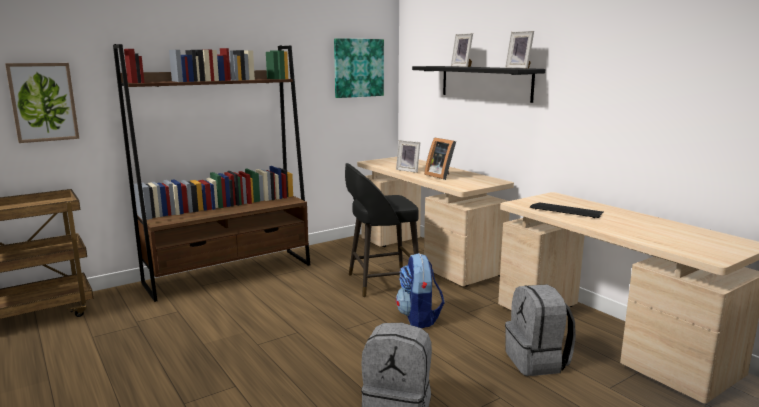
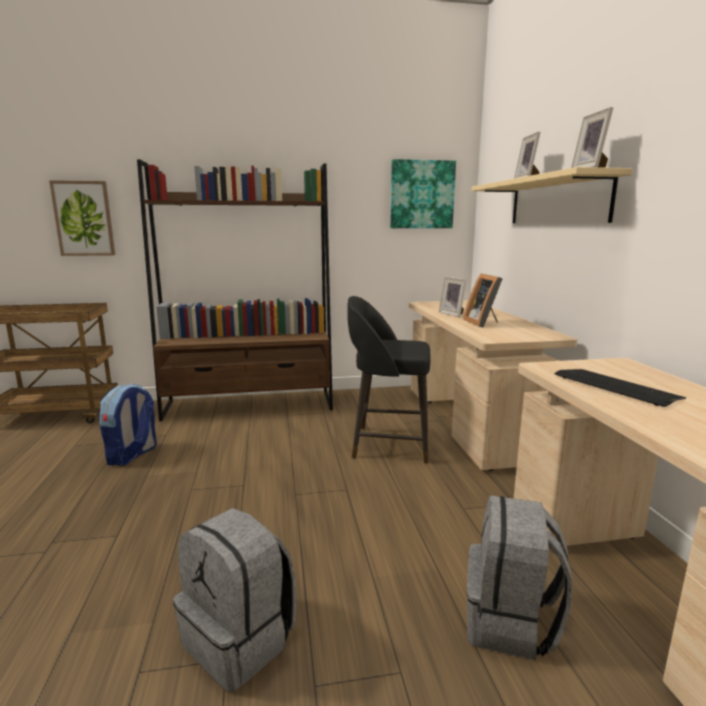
camera: 25 degrees right, 0 degrees up
backpack [396,253,445,328] -> backpack moved to [99,383,157,466]
black shelf [412,66,545,103] -> beige shelf [472,167,633,223]

